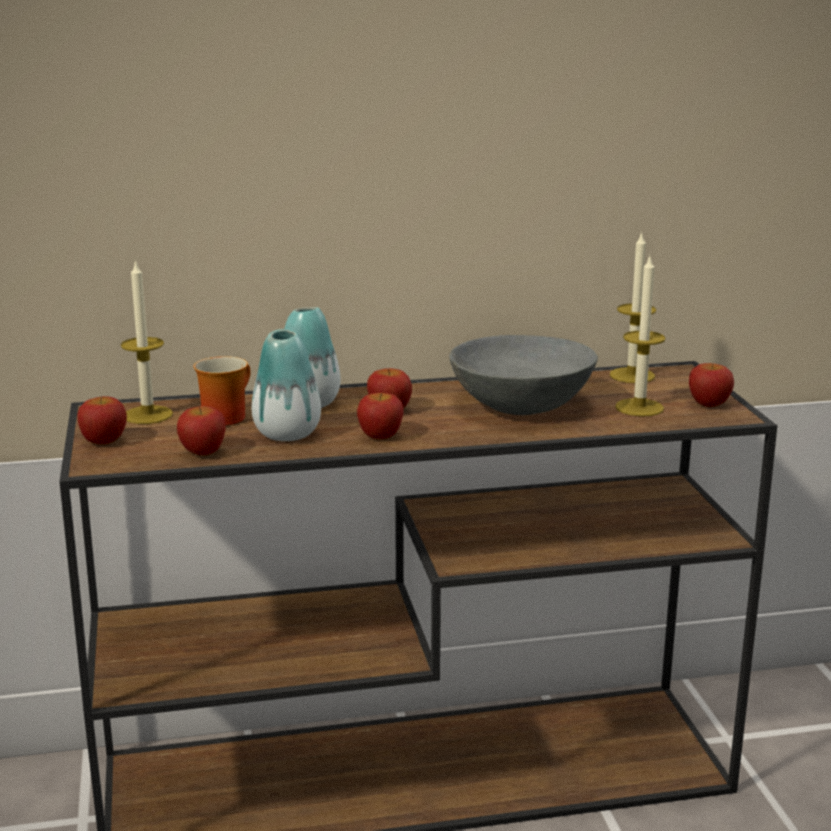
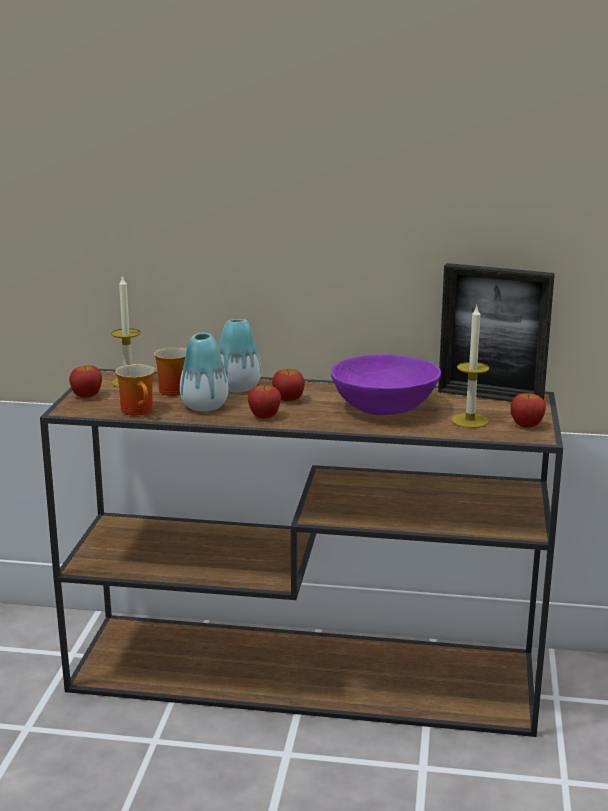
camera: 20 degrees right, 0 degrees up
apple [177,406,226,456] -> mug [115,364,155,415]
grey bowl [449,335,598,415] -> purple bowl [331,354,441,415]
candle [610,232,656,383] -> picture frame [438,263,555,402]

